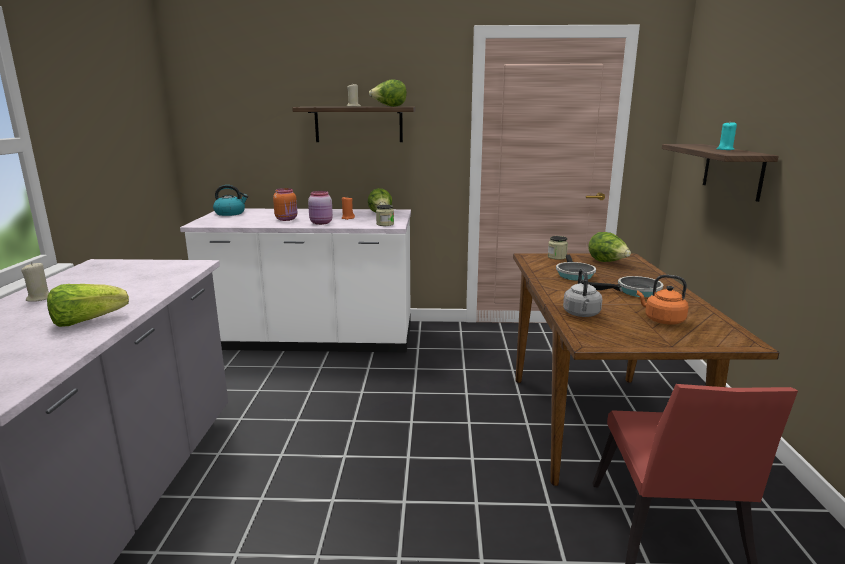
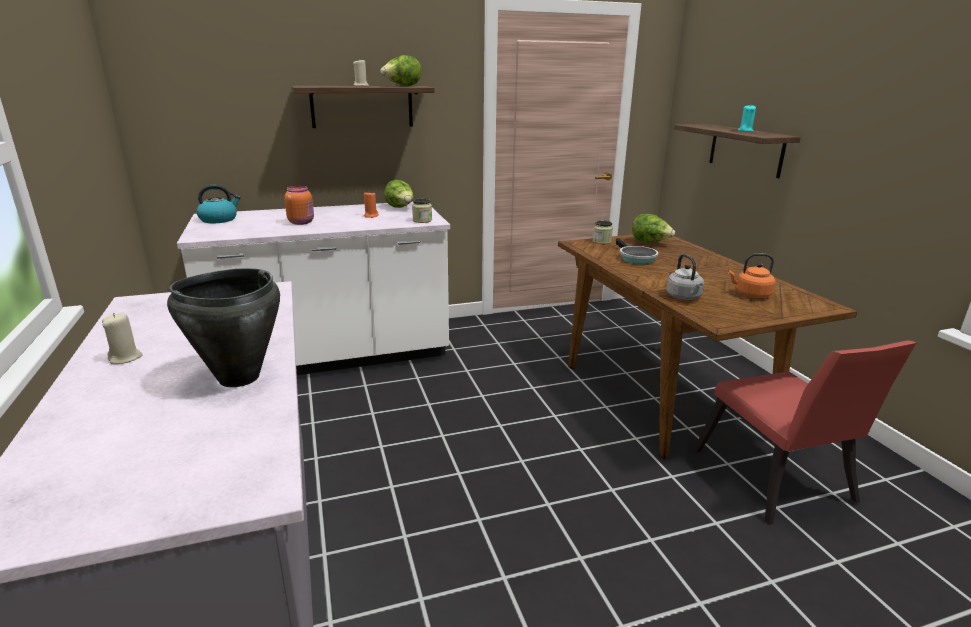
camera: 20 degrees left, 5 degrees up
lettuce [47,284,129,327] -> black cooking pot [167,268,280,387]
pink jar [308,191,333,225] -> none
frying pan [588,276,663,297] -> none

